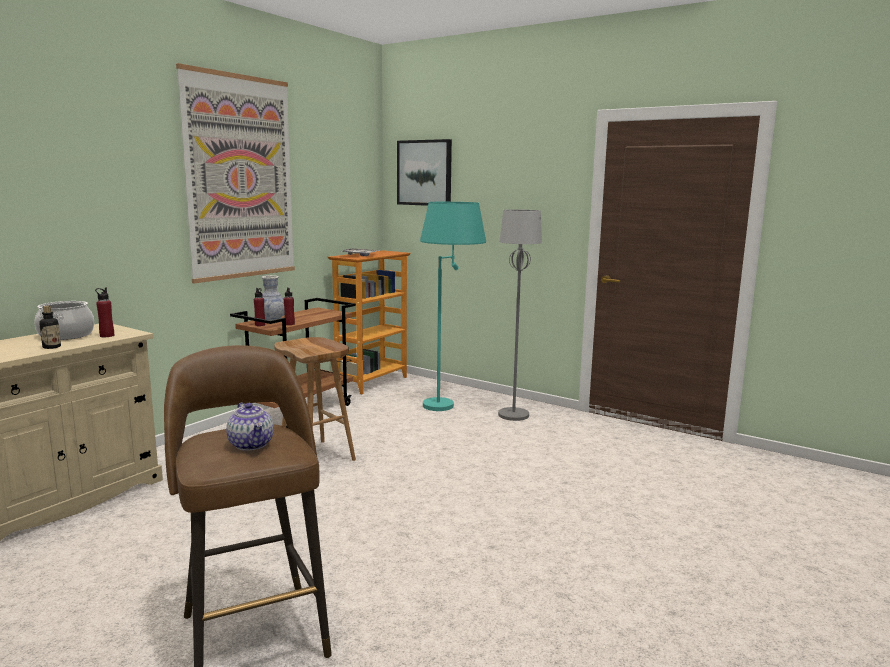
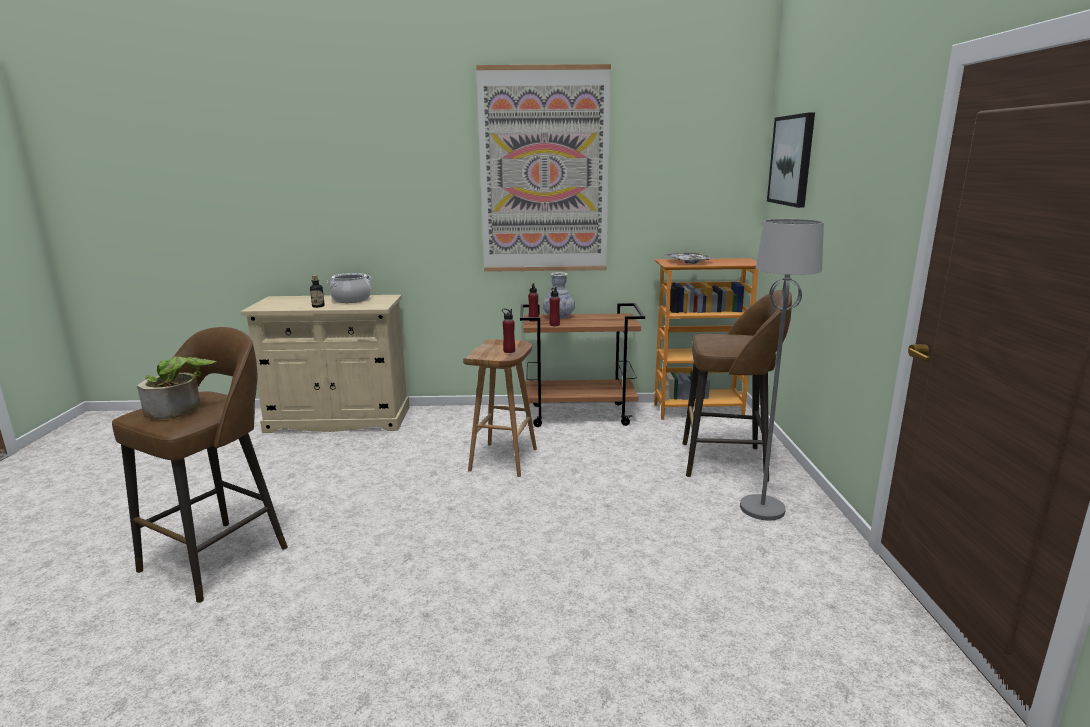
camera: 55 degrees right, 5 degrees up
red bottle [95,288,114,337] -> red bottle moved to [502,308,515,353]
teapot [226,402,274,451] -> potted plant [137,356,217,420]
turquoise floor lamp [420,202,486,411] -> brown stool [683,290,792,482]

